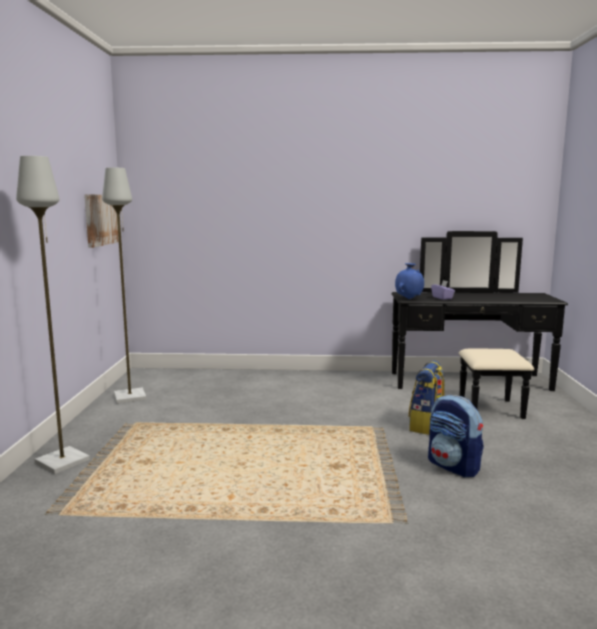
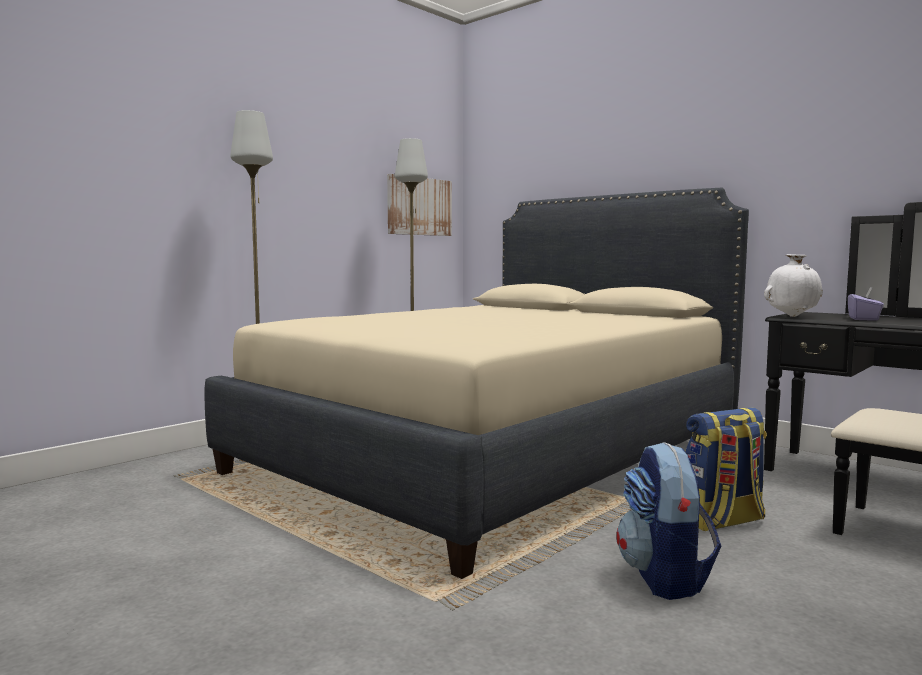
camera: 40 degrees right, 5 degrees down
blue vase [395,263,424,299] -> white vase [764,254,823,317]
none -> beige bed [204,188,749,579]

